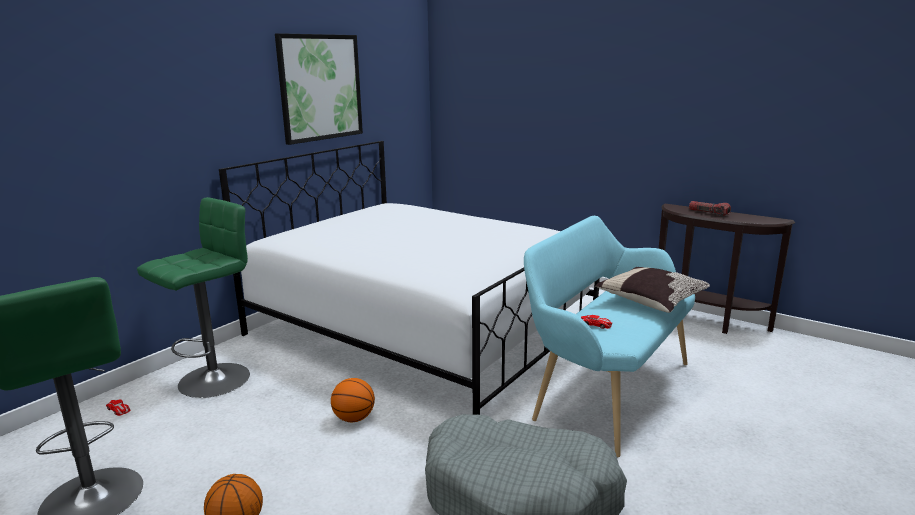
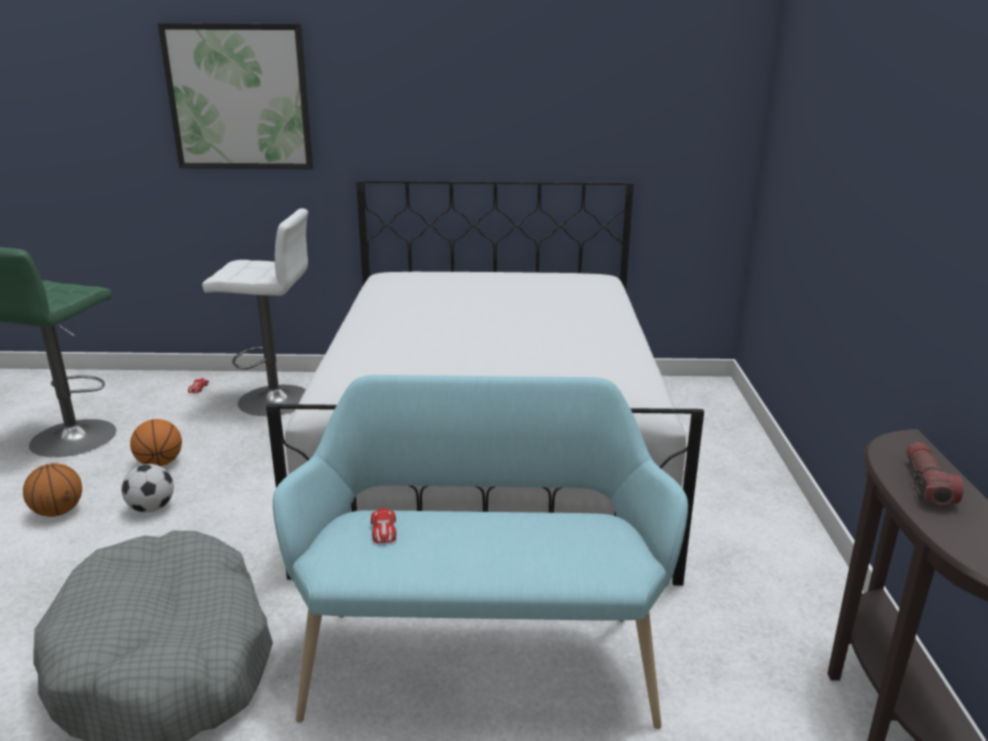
camera: 55 degrees right, 5 degrees up
green stool [137,197,250,398] -> white stool [202,208,308,416]
picture [275,33,363,145] -> picture moved to [158,23,313,169]
basketball [331,378,375,422] -> basketball moved to [130,419,182,466]
pillow [595,267,710,313] -> none
none -> football [122,464,174,513]

